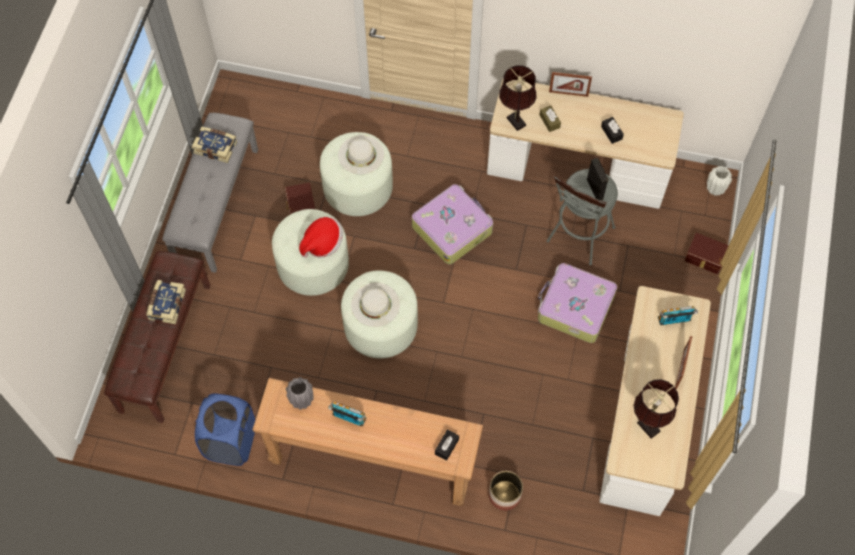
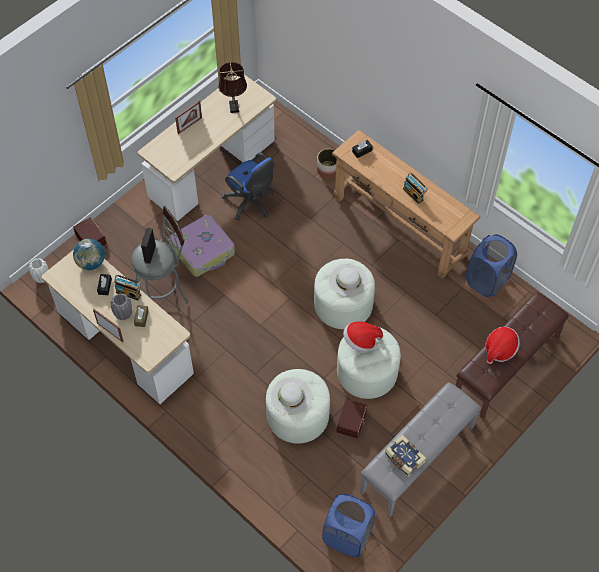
camera: 150 degrees left, 5 degrees down
book [146,280,186,324] -> hat [485,327,520,364]
grey vase [286,377,313,410] -> grey vase moved to [110,294,132,320]
suitcase [412,184,493,264] -> none
brown table lamp [499,65,537,131] -> none
radio [658,306,698,325] -> radio moved to [114,275,141,300]
none -> globe [73,239,105,270]
none -> blue office chair [222,153,274,221]
none -> blue laundry basket [322,494,375,557]

